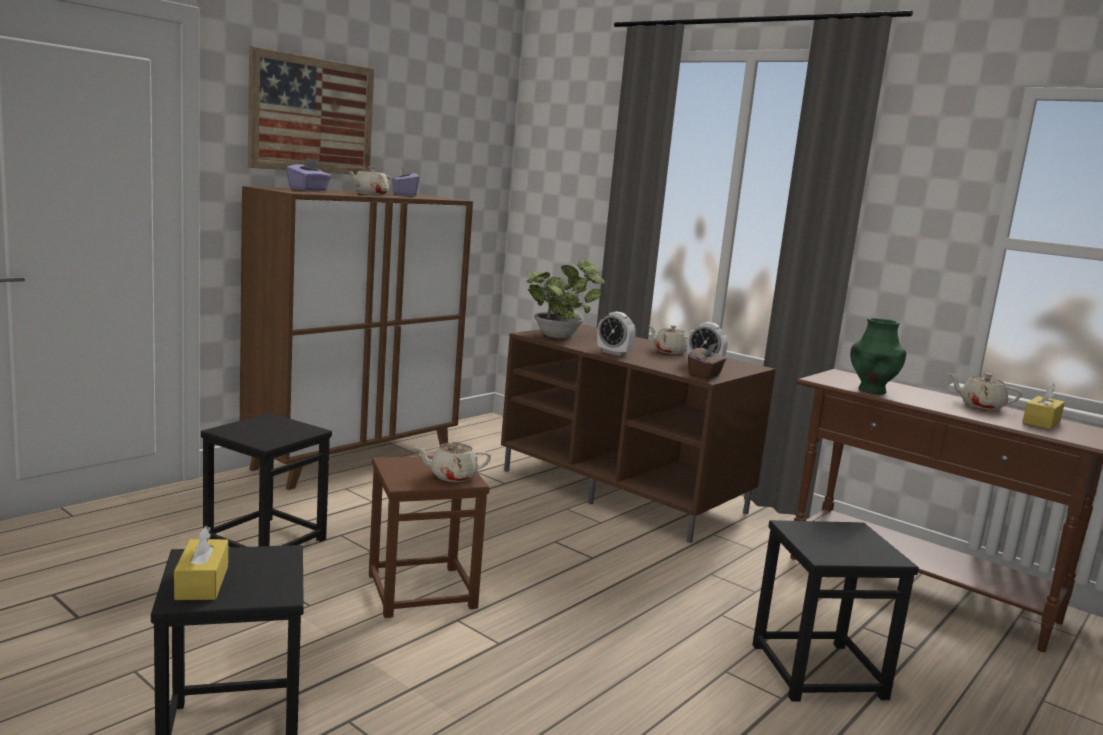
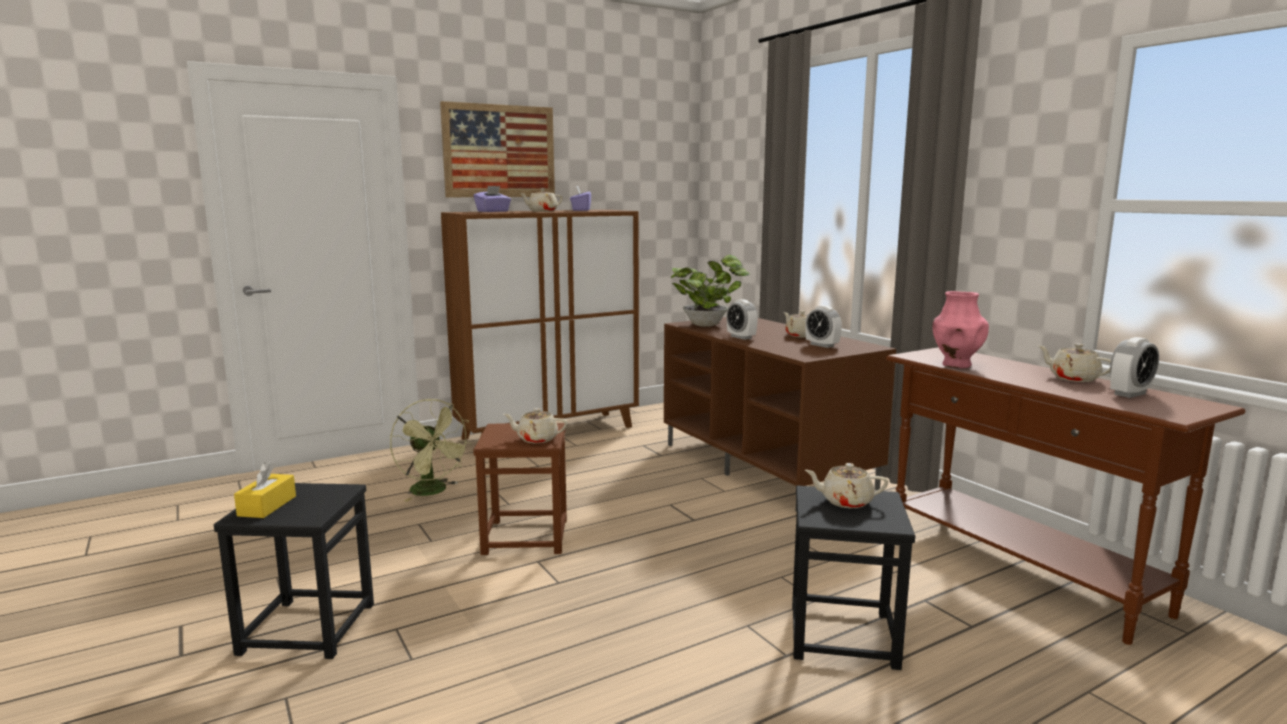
camera: 20 degrees right, 0 degrees up
black stool [201,413,332,547] -> green fan [390,399,472,501]
brown tissue box [688,343,726,379] -> none
green vase [850,318,906,394] -> pink vase [932,291,989,368]
yellow tissue box [1022,383,1065,429] -> alarm clock [1110,337,1159,398]
none -> beige teapot [805,463,888,508]

